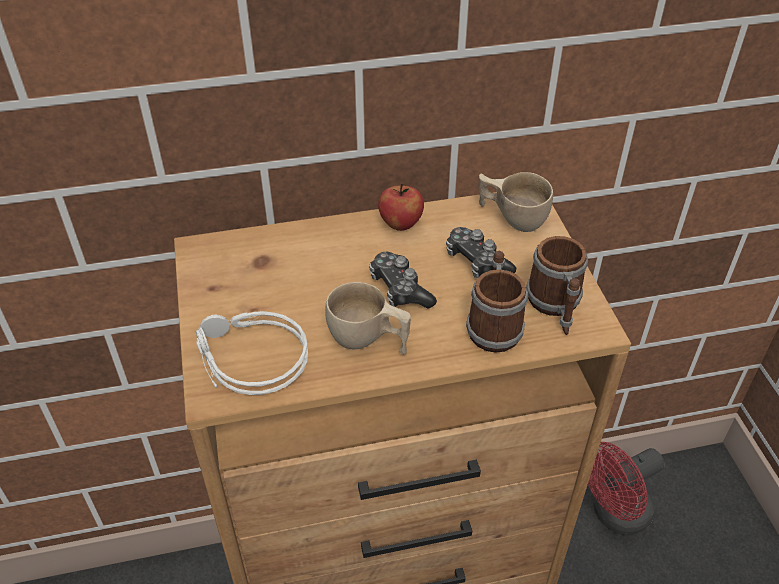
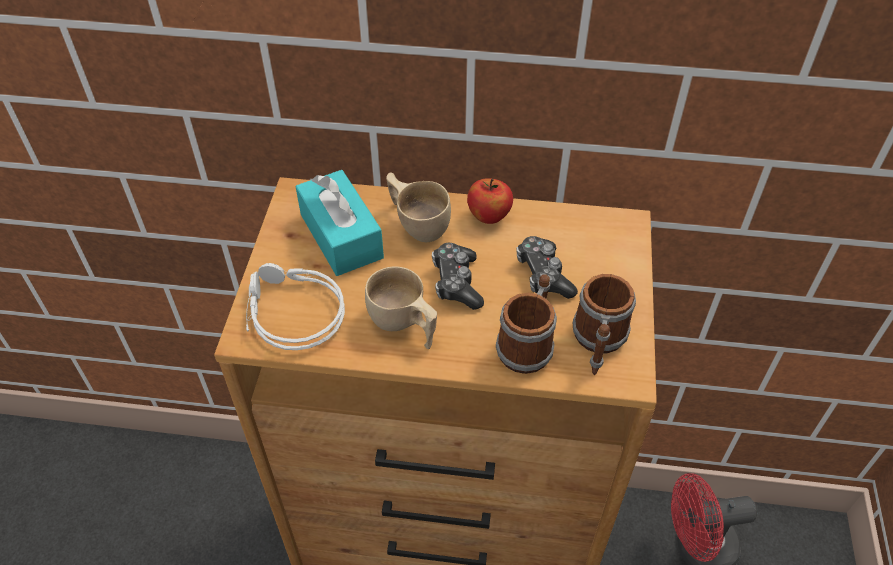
camera: 20 degrees right, 5 degrees up
beige cup [478,172,553,232] -> beige cup moved to [386,172,451,242]
none -> turquoise tissue box [295,170,384,276]

